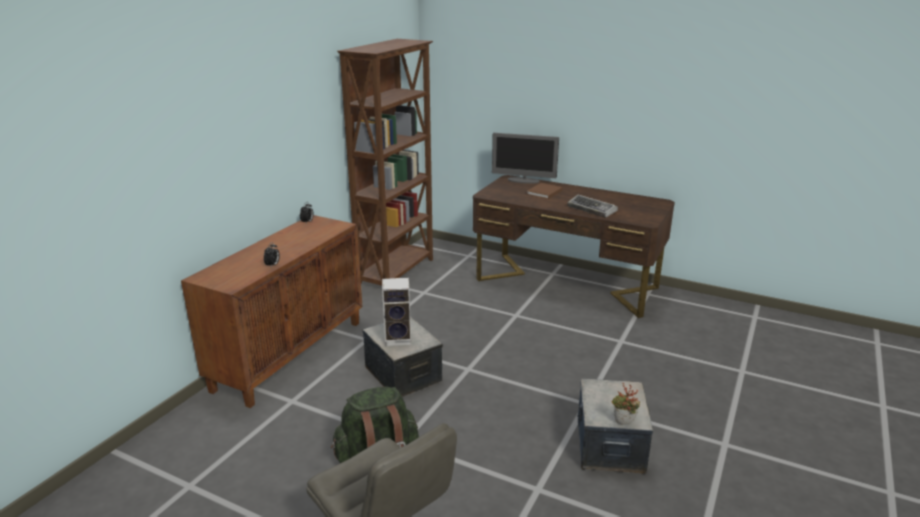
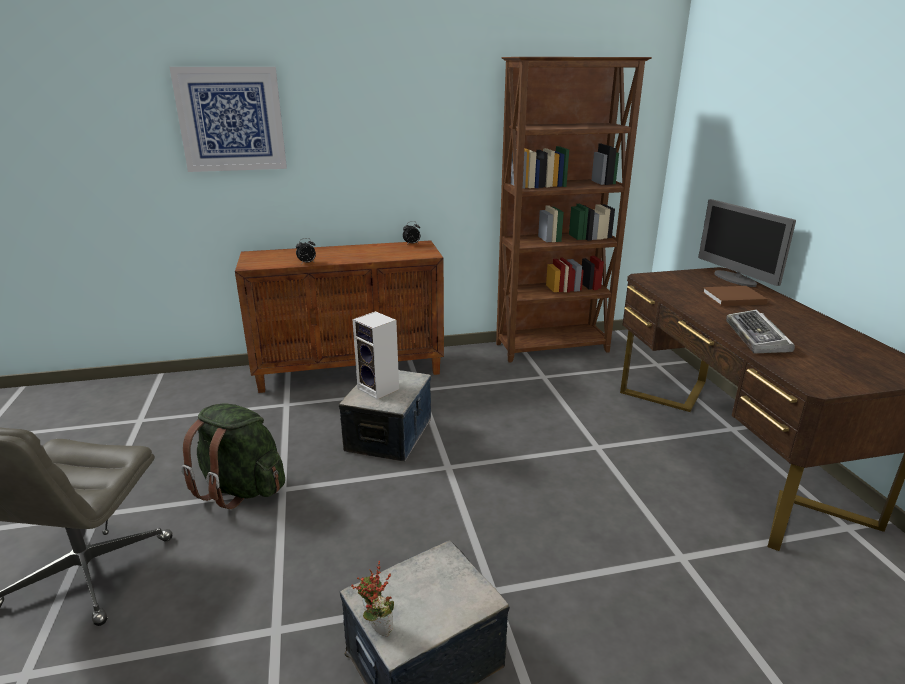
camera: 50 degrees right, 0 degrees up
none -> picture [169,67,287,172]

